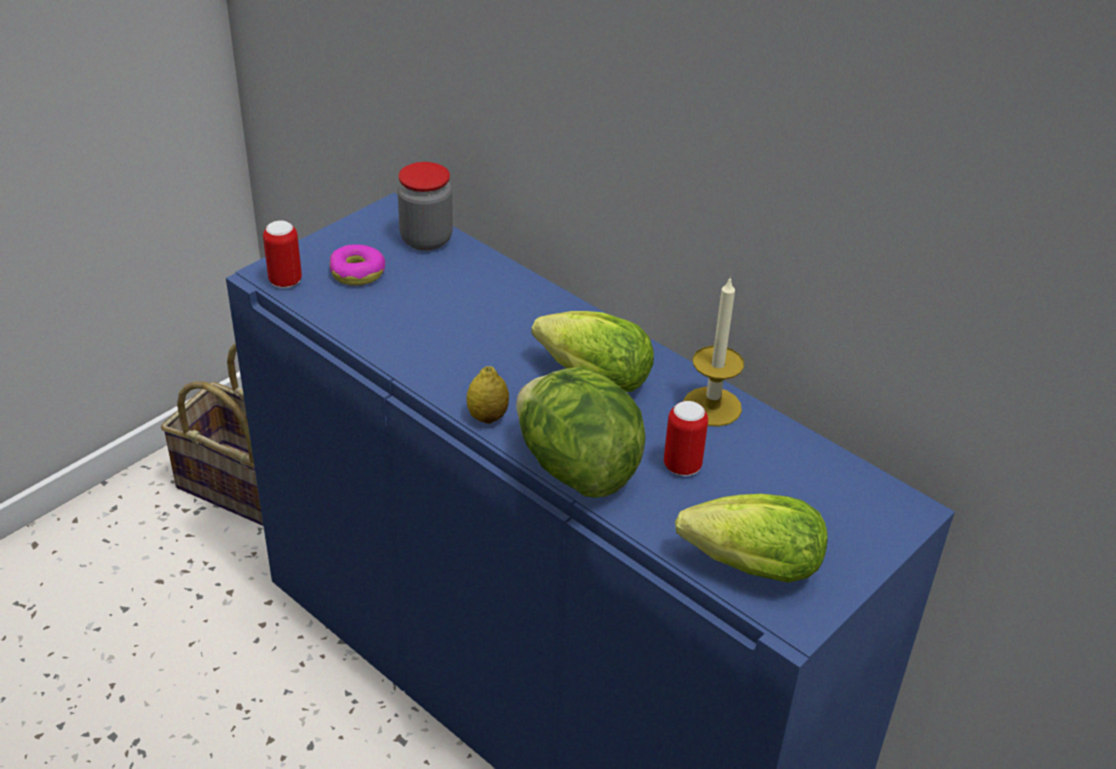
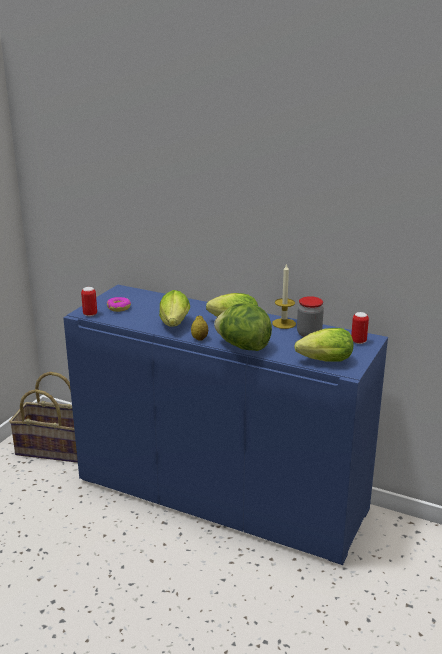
camera: 15 degrees left, 15 degrees down
jar [397,162,453,251] -> jar moved to [297,296,324,337]
can [664,401,708,476] -> can moved to [351,312,369,344]
none -> lettuce [159,290,190,326]

